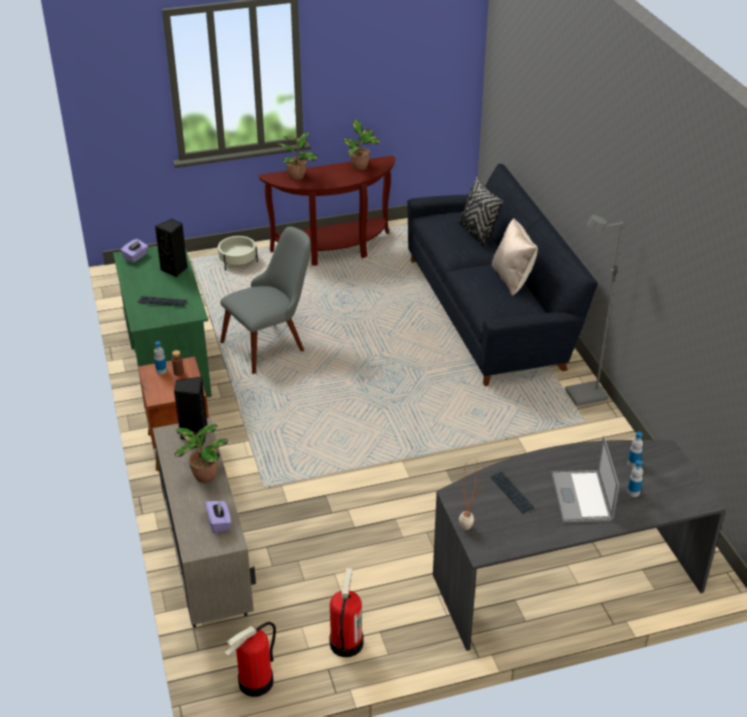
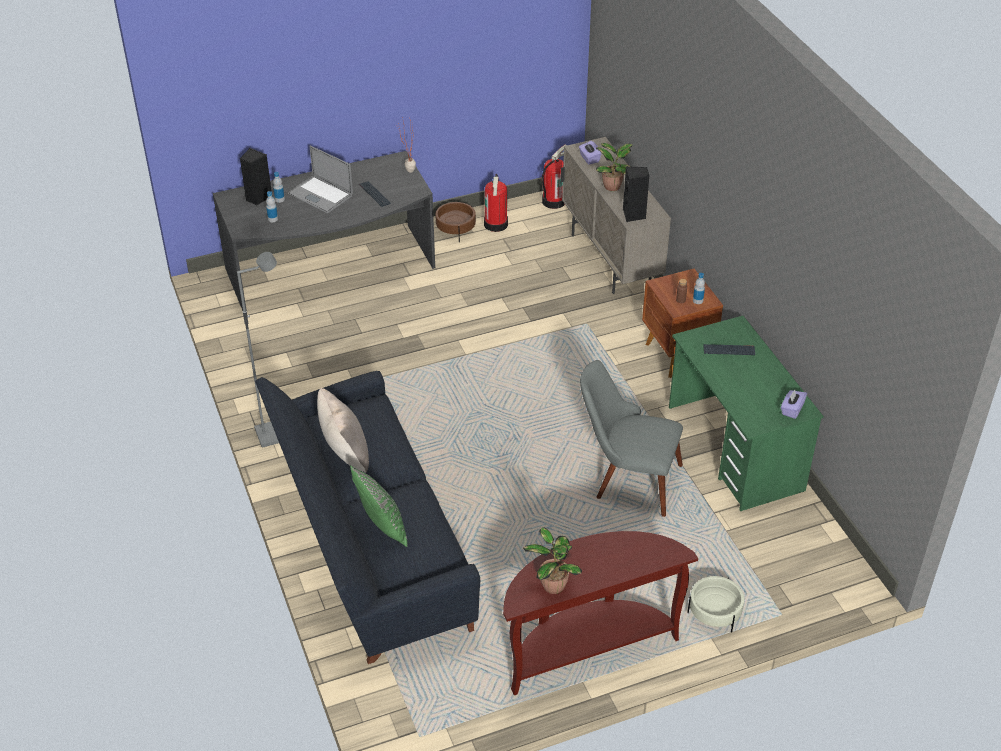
camera: 175 degrees right, 5 degrees up
black speaker [155,219,188,277] -> black speaker moved to [240,148,272,205]
grey chair [220,226,311,374] -> grey chair turned 60 degrees clockwise [580,360,683,517]
potted plant [276,133,318,180] -> none
black pillow [459,177,503,247] -> green pillow [350,466,408,547]
laptop [551,436,619,523] -> laptop turned 135 degrees clockwise [288,145,353,213]
none -> brown planter [436,202,476,242]

